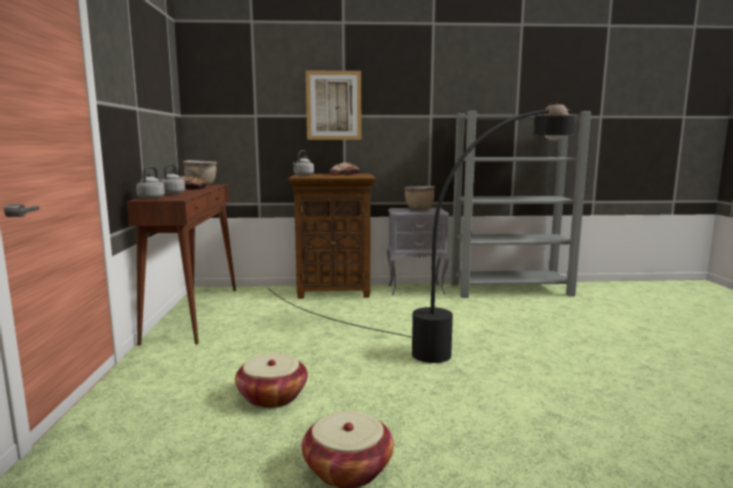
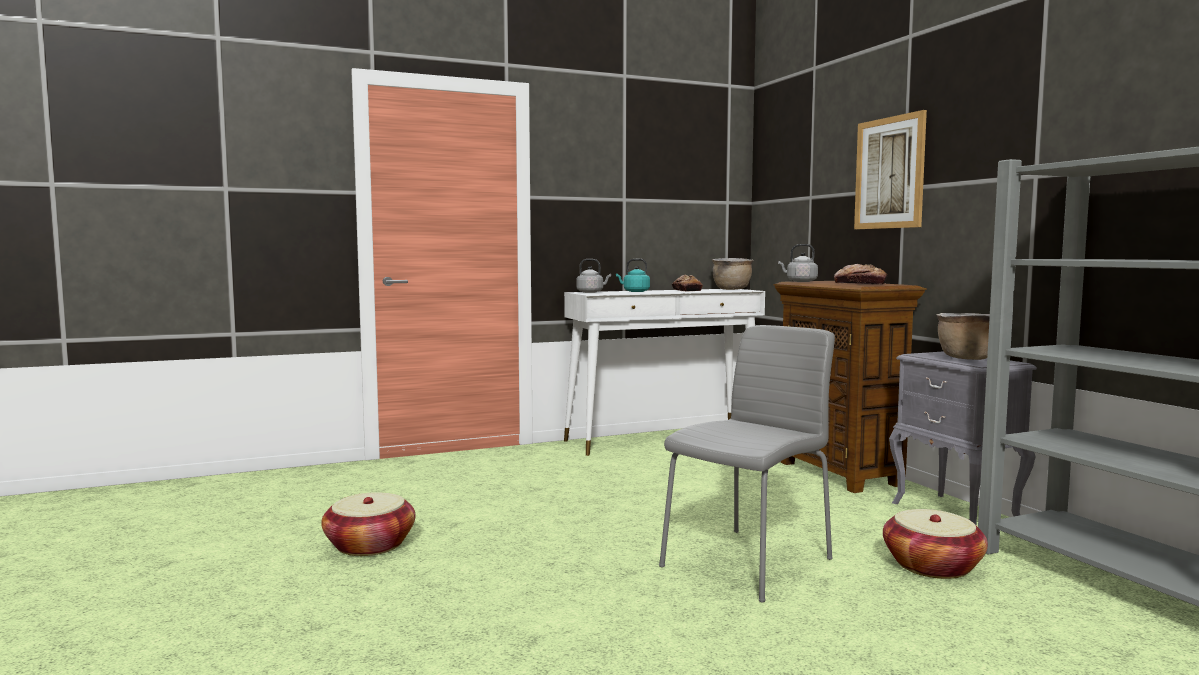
camera: 70 degrees right, 5 degrees down
brown console table [127,185,236,346] -> white console table [564,289,765,456]
grey kettle [159,164,185,194] -> turquoise kettle [616,259,650,292]
basket [235,354,308,408] -> basket moved to [883,509,988,579]
black floor lamp [269,103,577,363] -> grey chair [659,325,835,602]

